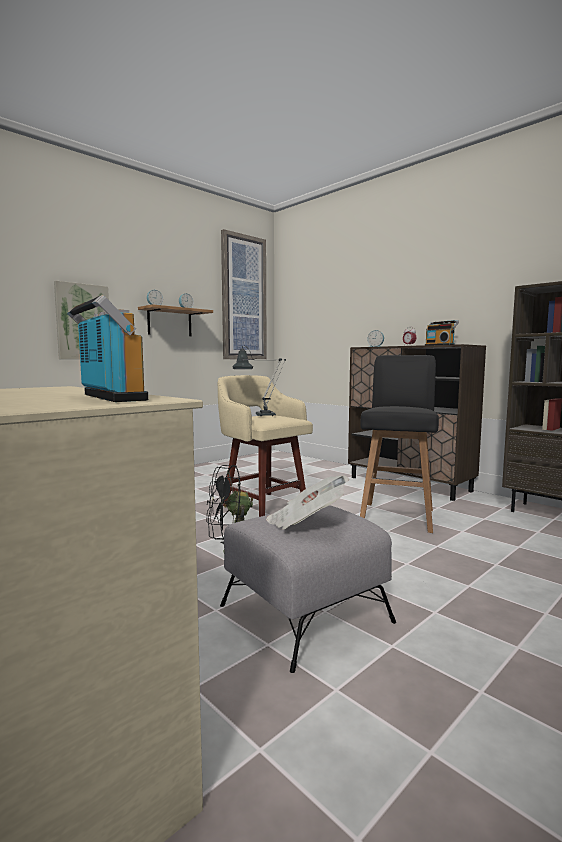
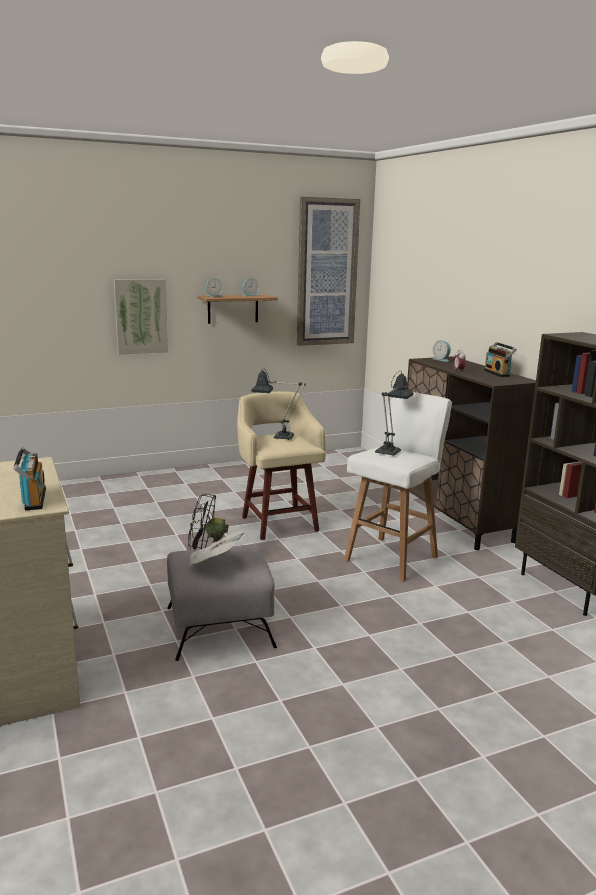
camera: 20 degrees right, 10 degrees up
black stool [360,355,439,533] -> white stool [344,392,452,582]
none -> table lamp [375,371,414,456]

